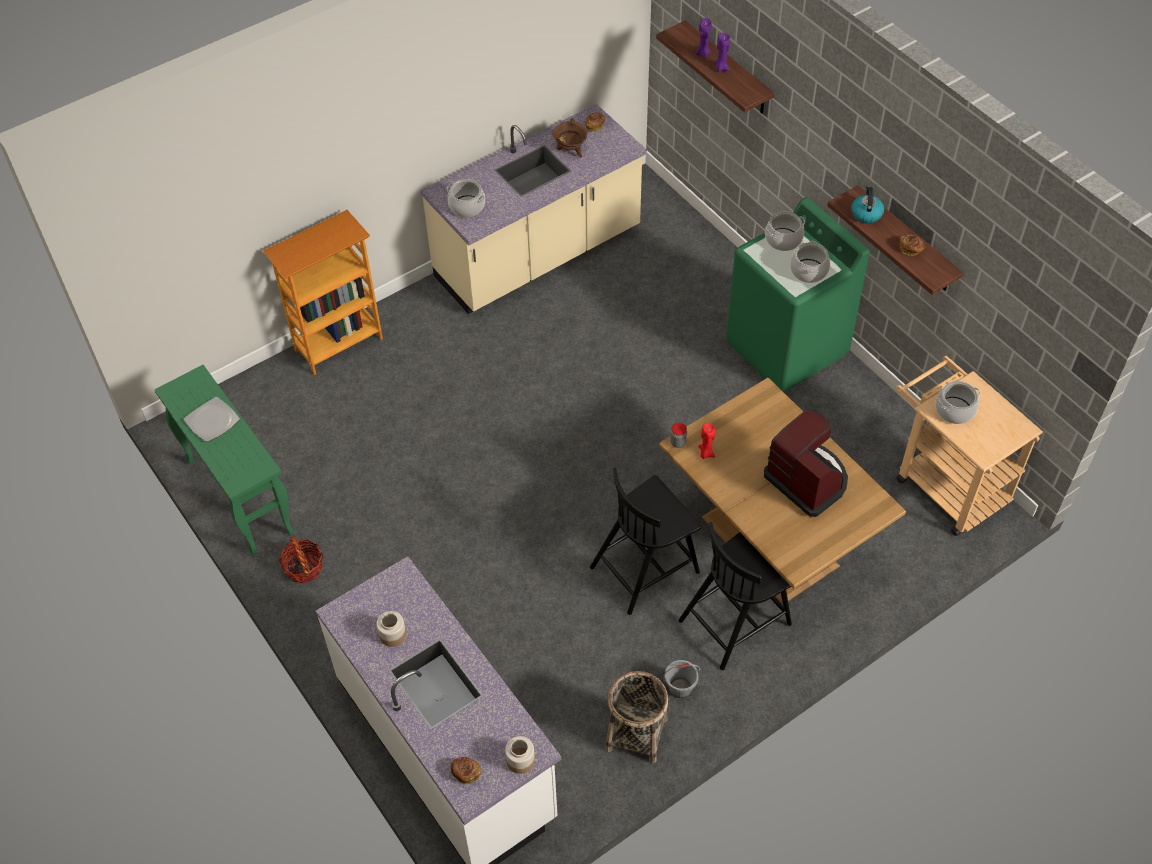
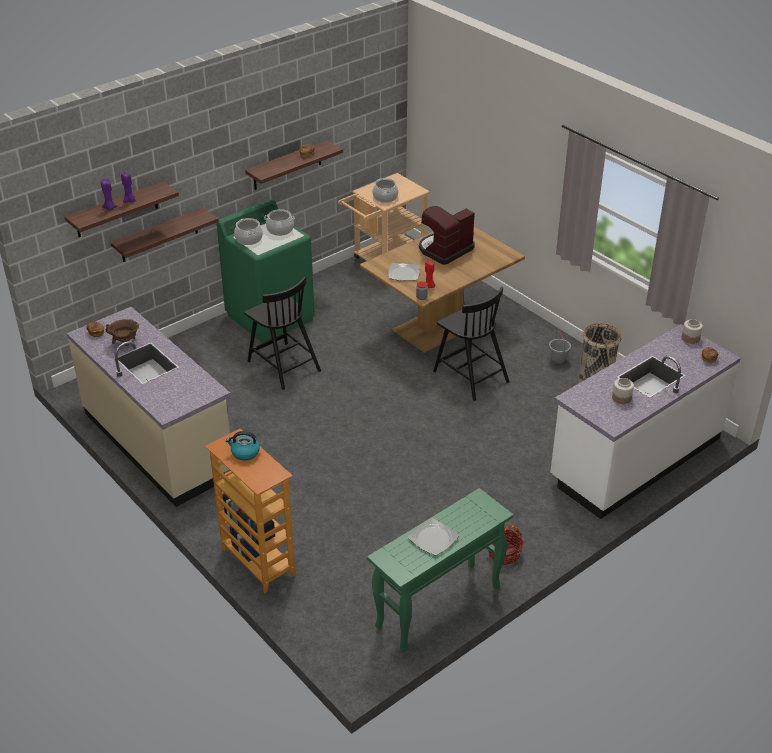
camera: 95 degrees left, 15 degrees down
cooking pot [447,179,485,217] -> none
black chair [678,522,792,670] -> black chair moved to [244,276,321,390]
kettle [851,186,884,223] -> kettle moved to [226,431,260,461]
none -> shelf [111,208,219,262]
none -> plate [388,263,420,281]

